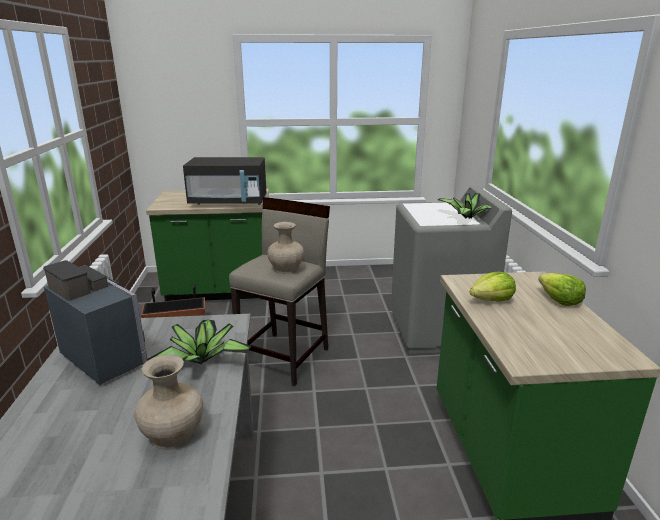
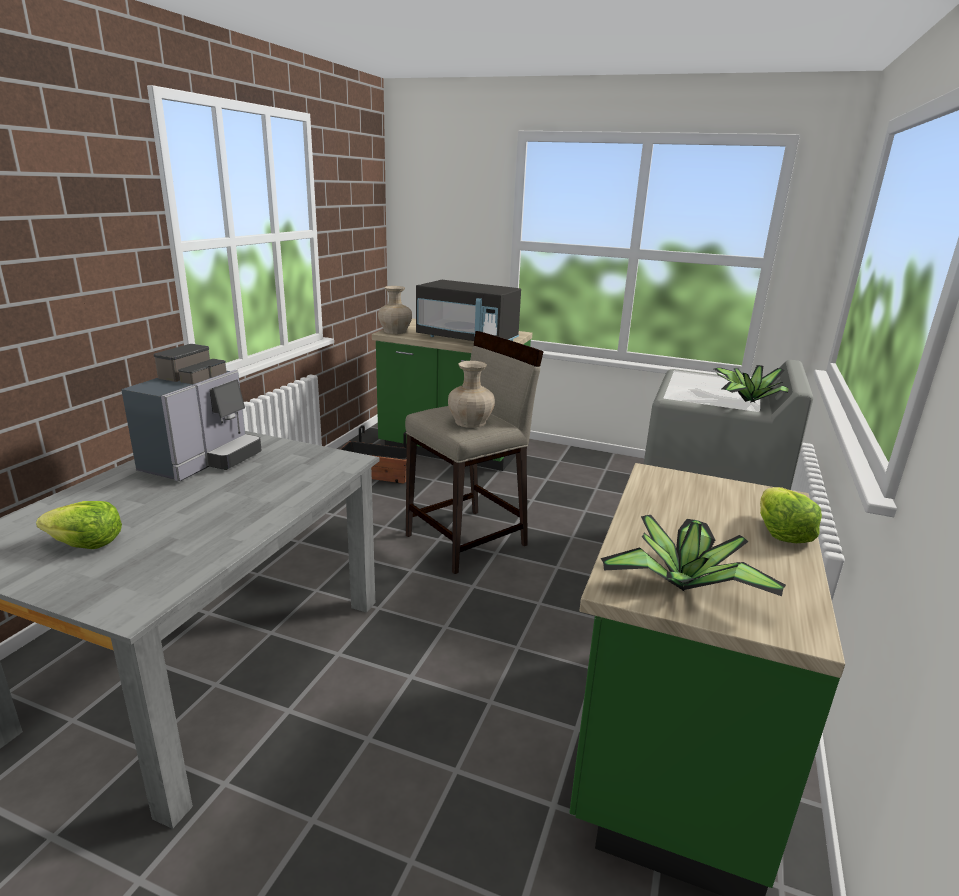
camera: 25 degrees right, 0 degrees up
coffee machine [43,260,147,385] -> coffee machine turned 45 degrees clockwise [121,344,262,481]
beige vase [134,354,203,450] -> beige vase moved to [378,286,412,334]
potted plant [147,320,251,364] -> potted plant moved to [601,515,786,596]
lettuce [470,272,516,301] -> lettuce moved to [36,501,122,549]

